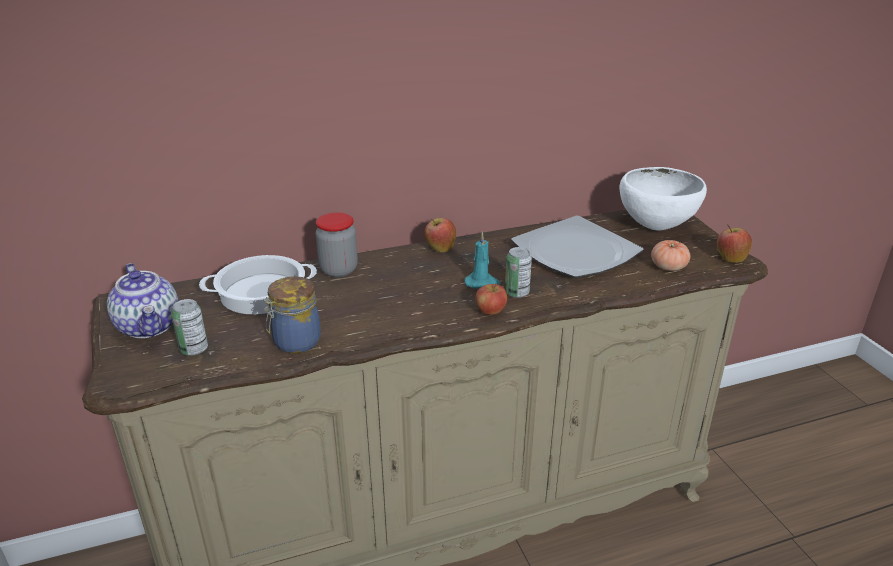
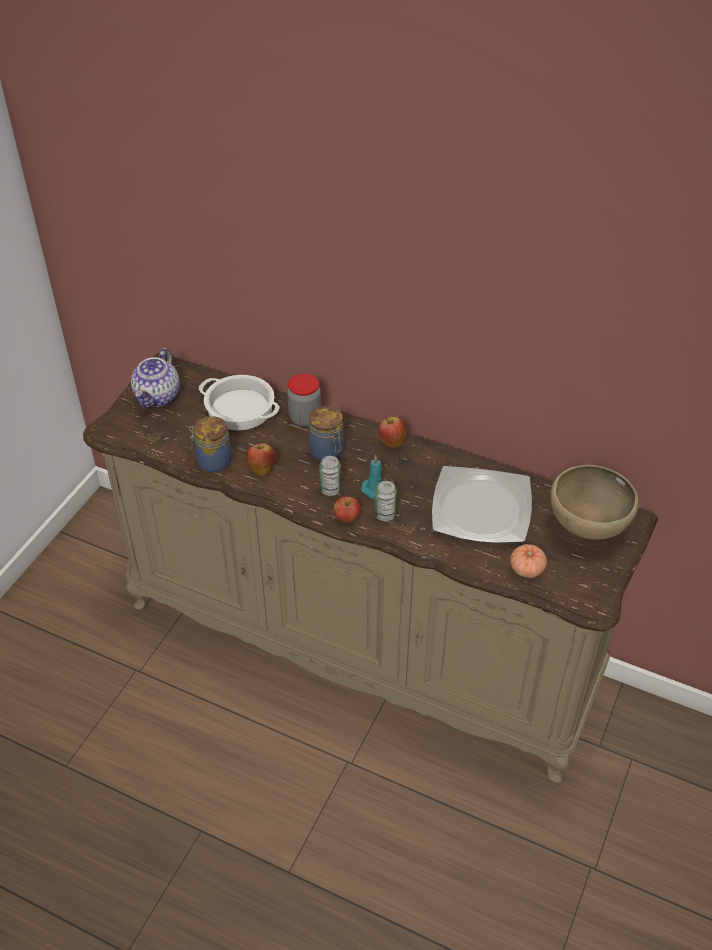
camera: 45 degrees right, 15 degrees up
can [171,299,208,356] -> can moved to [319,456,341,496]
white bowl [619,167,707,231] -> brown bowl [551,465,639,540]
apple [717,224,752,263] -> apple moved to [247,440,276,476]
none -> jar [309,406,344,461]

